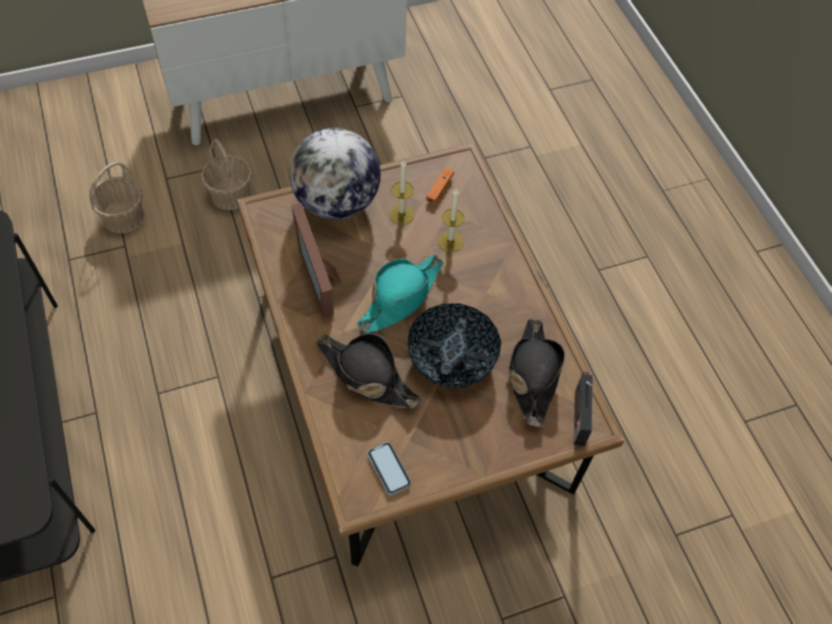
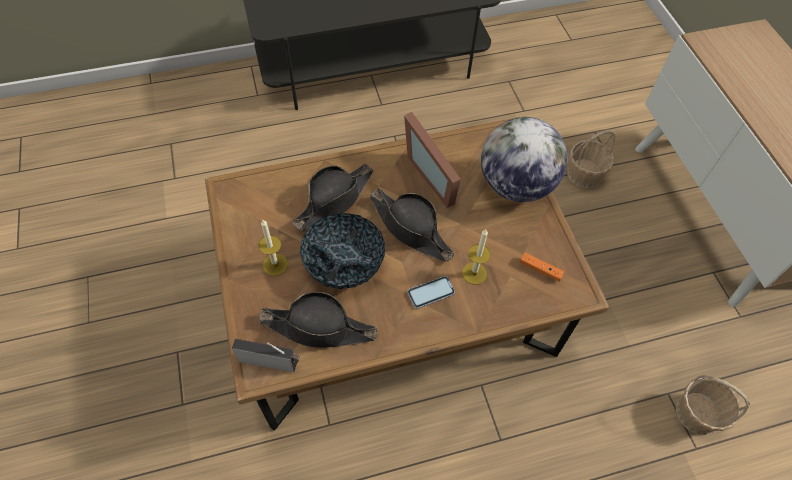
camera: 95 degrees right, 0 degrees up
basket [89,162,145,233] -> basket moved to [676,375,751,435]
picture frame [291,203,341,318] -> picture frame turned 105 degrees counterclockwise [404,112,461,208]
turquoise hat [357,254,443,333] -> black hat [369,188,455,262]
phone [368,442,411,495] -> phone moved to [407,276,455,309]
candle [389,160,414,225] -> candle moved to [259,220,288,276]

